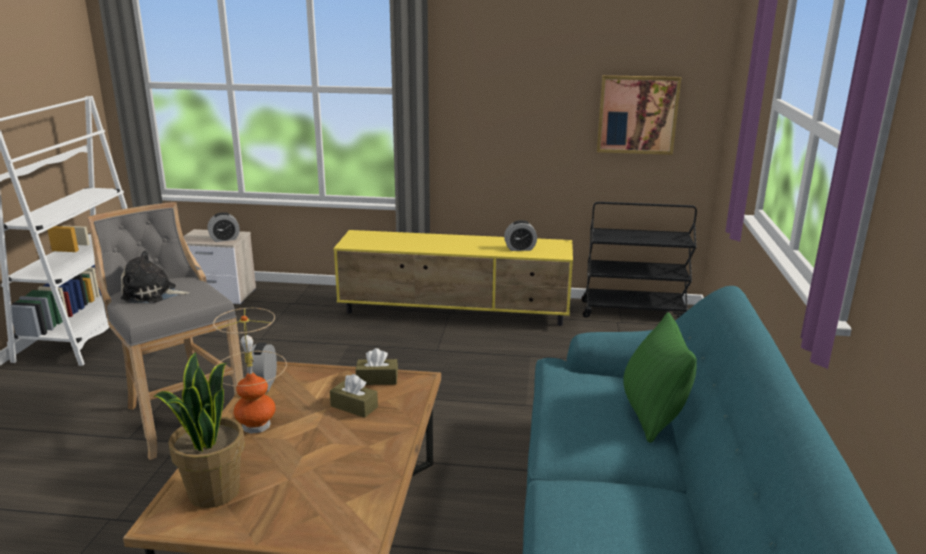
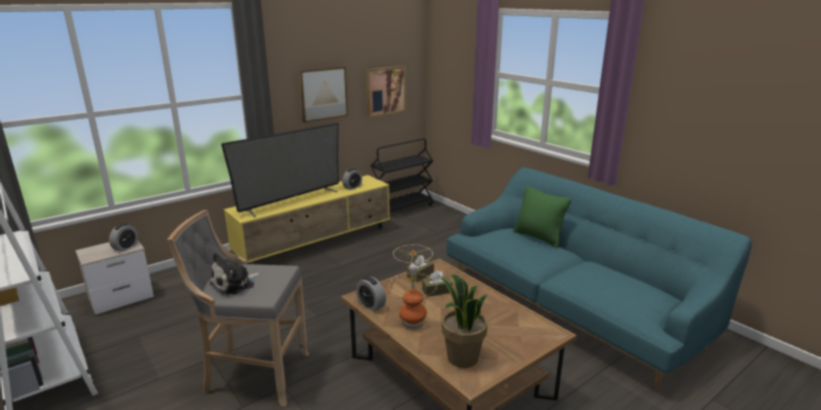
camera: 45 degrees left, 0 degrees up
none -> television [221,123,339,217]
none -> picture [299,66,348,123]

